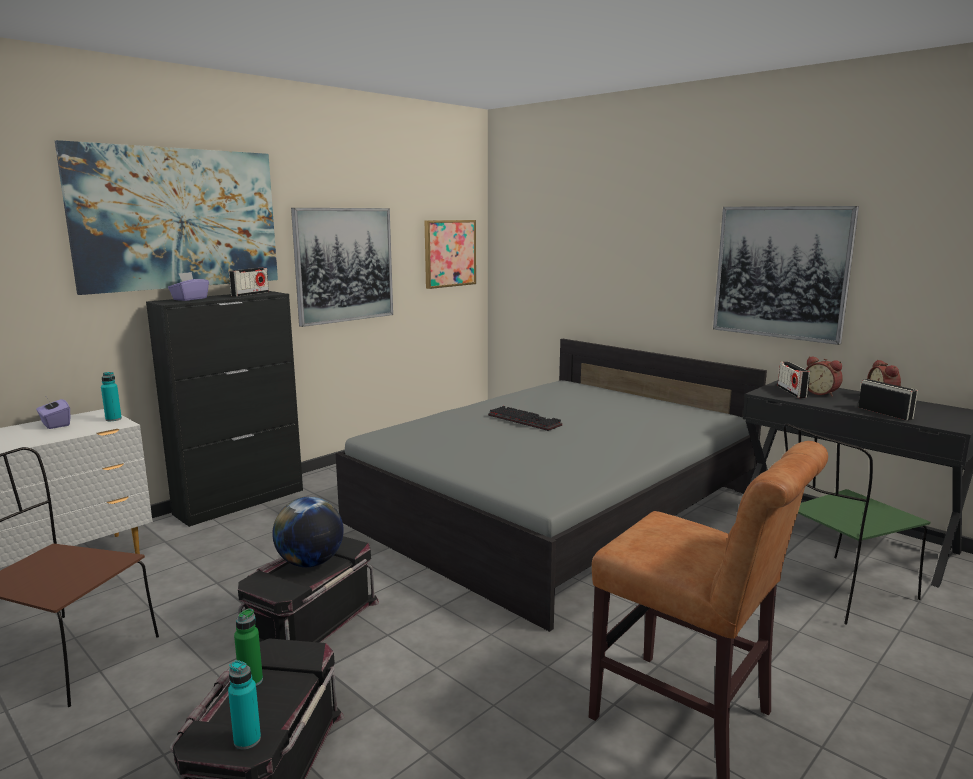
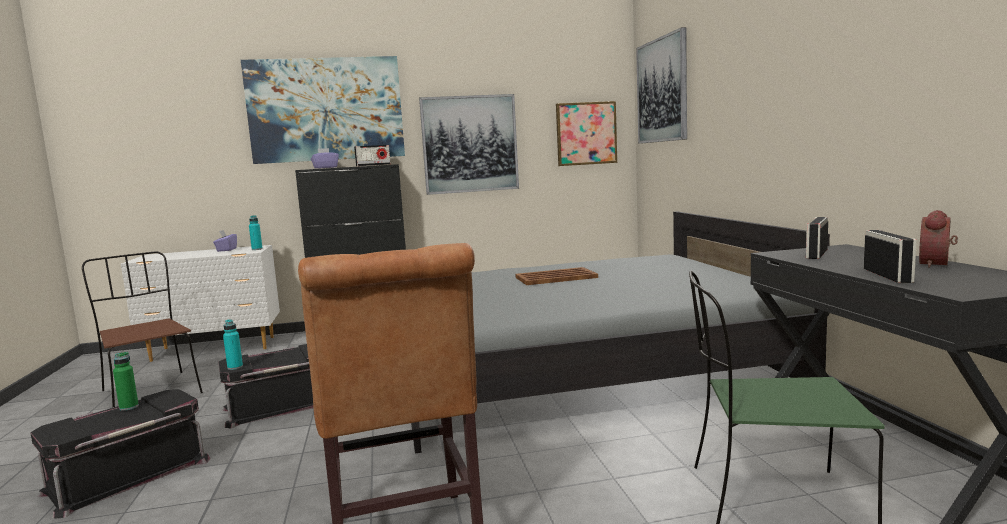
camera: 35 degrees right, 5 degrees down
turquoise bottle [228,660,261,750] -> turquoise bottle moved to [223,319,243,370]
globe [272,497,344,567] -> none
keyboard [488,406,562,431] -> brown tray [515,267,598,285]
picture [713,206,859,345] -> picture moved to [636,27,687,144]
alarm clock [805,356,843,397] -> none

